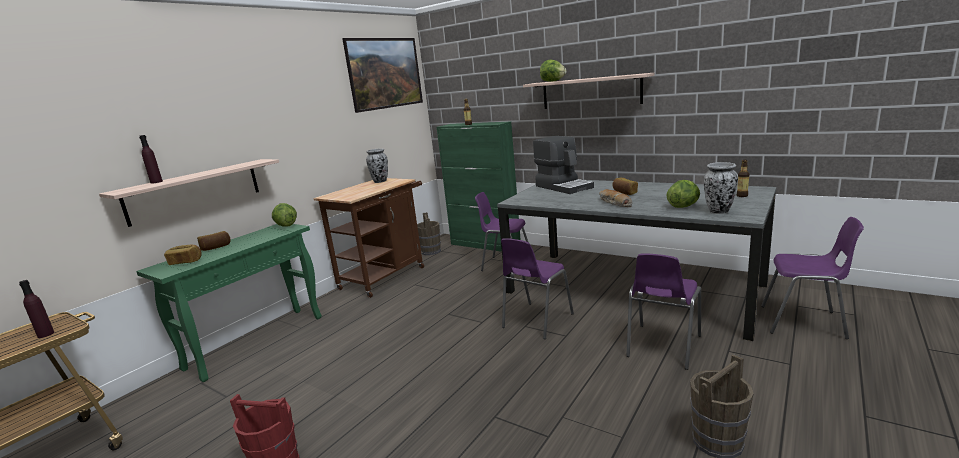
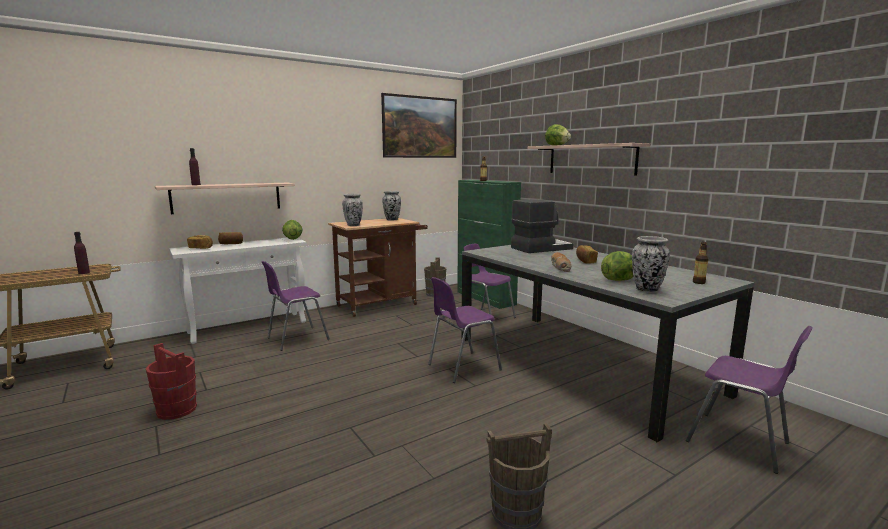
camera: 20 degrees right, 5 degrees down
green console table [136,224,322,382] -> white console table [169,238,307,344]
coffee machine [533,136,594,194] -> coffee machine turned 105 degrees counterclockwise [511,199,573,253]
purple chair [626,253,701,370] -> purple chair moved to [262,261,330,351]
none -> vase [342,194,363,226]

